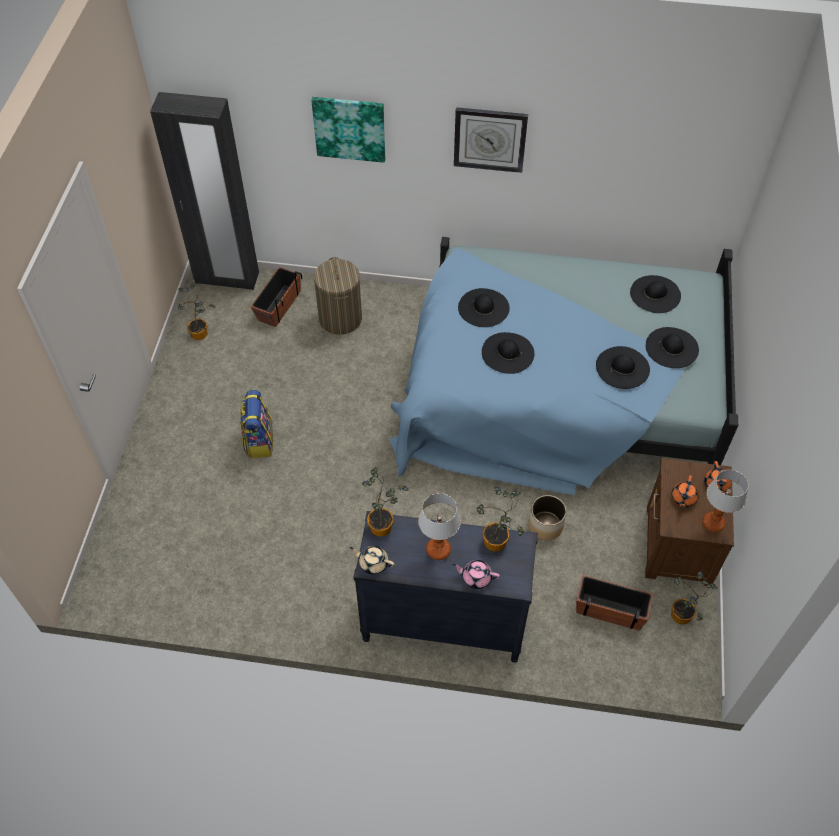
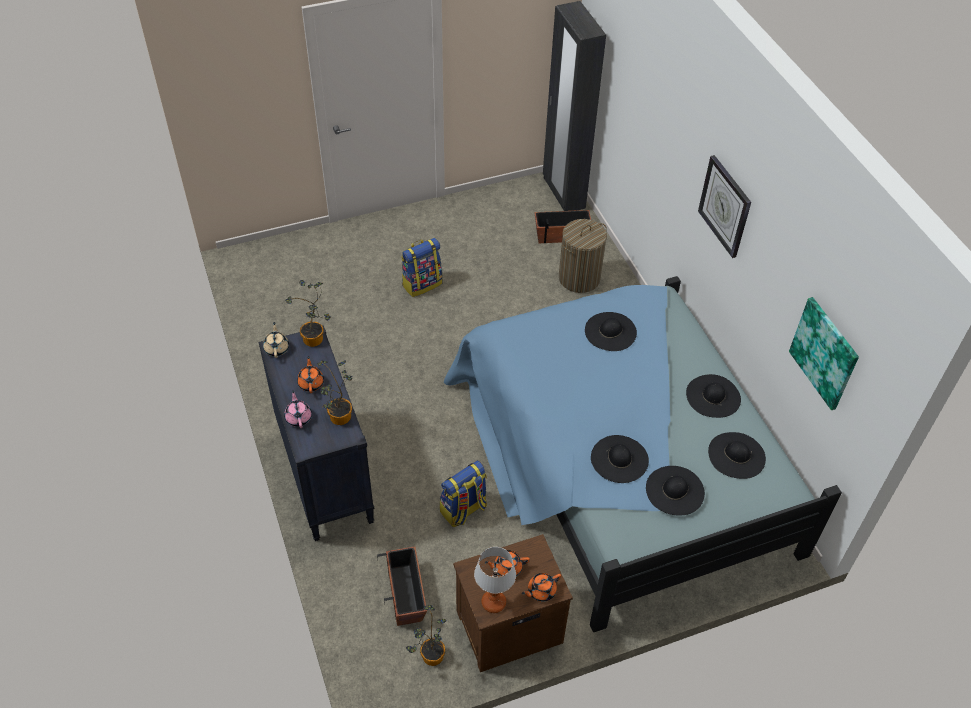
camera: 60 degrees right, 5 degrees down
potted plant [178,283,216,340] -> none
picture [311,97,385,163] -> picture moved to [789,297,859,410]
table lamp [418,493,461,560] -> orange teapot [297,356,324,393]
black hat [482,332,534,374] -> black hat moved to [686,374,741,418]
planter [528,495,566,540] -> backpack [440,461,487,527]

